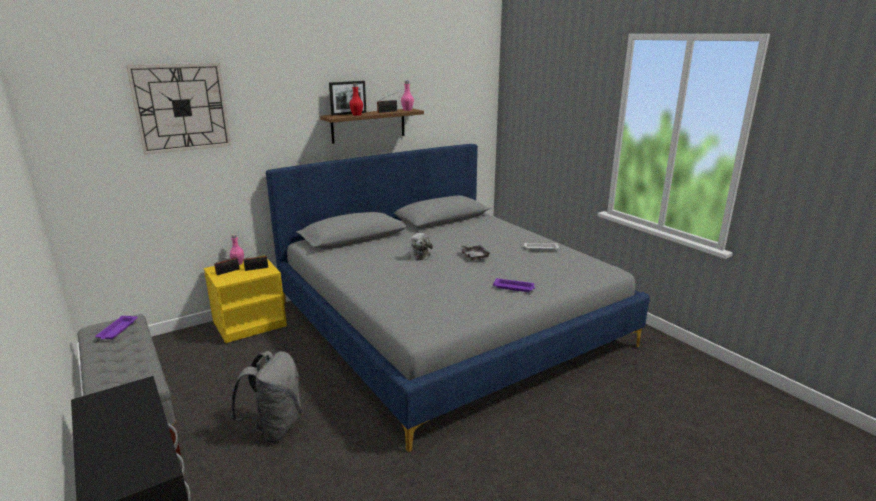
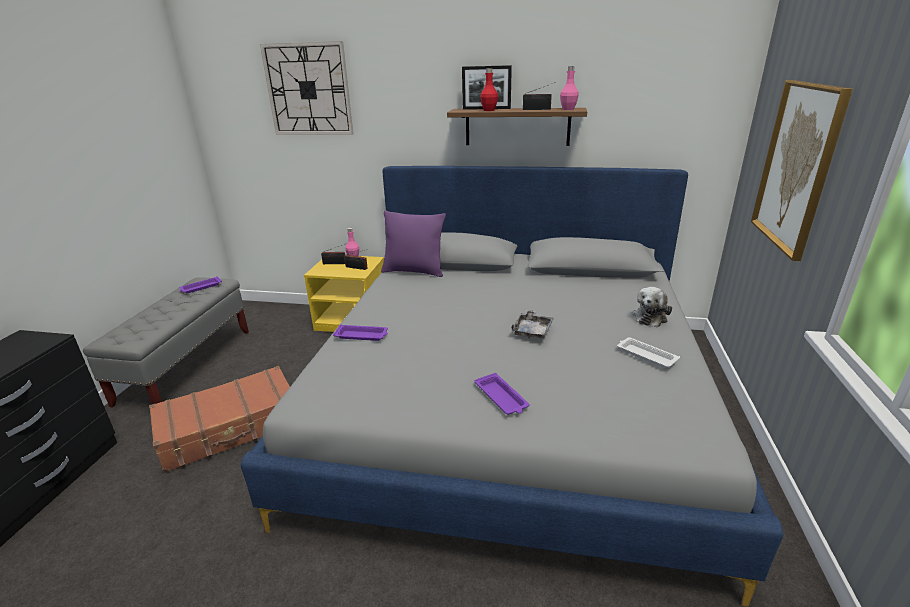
camera: 45 degrees right, 5 degrees up
grey backpack [230,351,302,443] -> brown suitcase [149,366,290,473]
plush toy [407,233,433,261] -> plush toy moved to [632,287,672,328]
none -> purple tray [333,324,388,341]
none -> purple pillow [381,210,446,277]
none -> picture [751,80,853,261]

